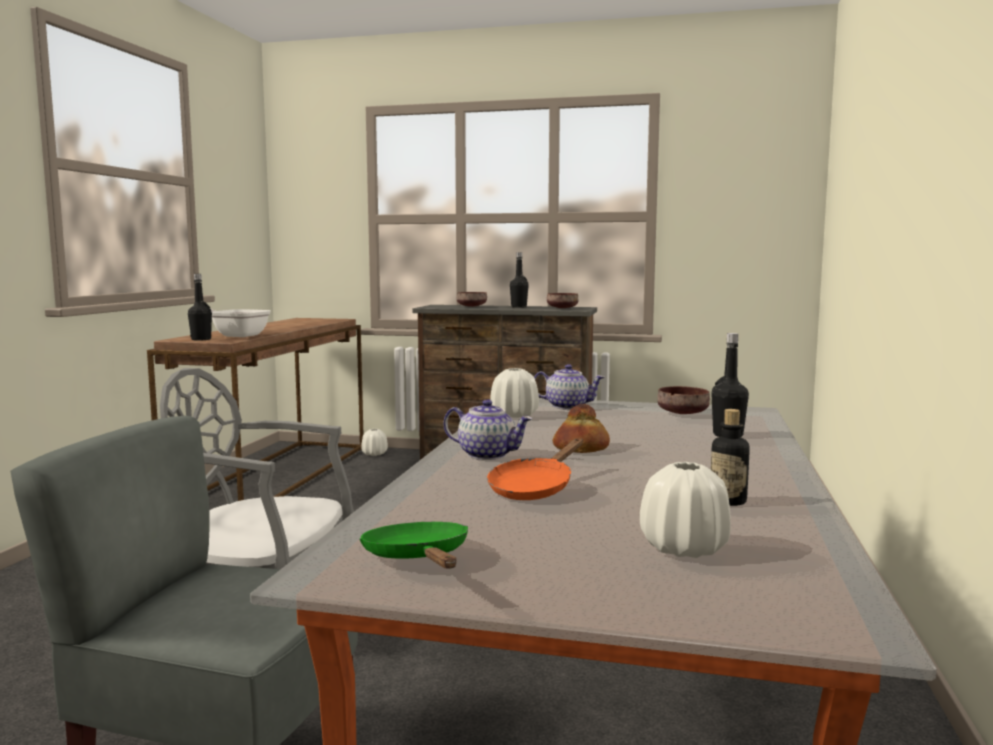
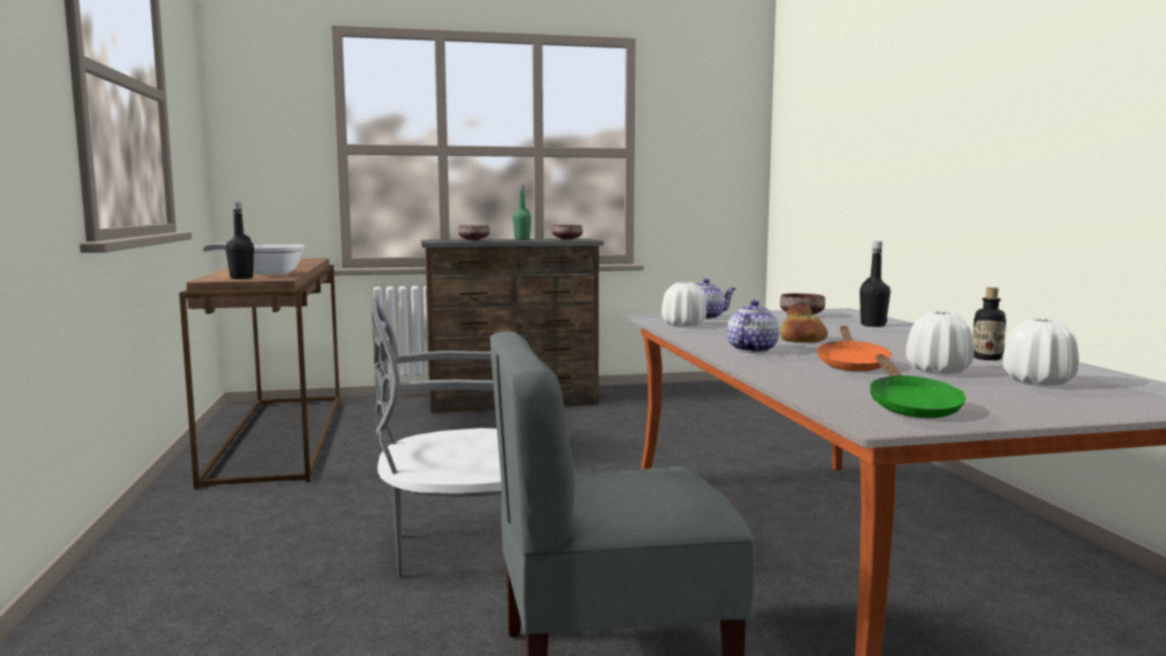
camera: 25 degrees left, 0 degrees up
green frying pan [359,522,468,569] -> green frying pan turned 135 degrees counterclockwise [870,355,966,418]
white vase [361,429,388,456] -> white vase moved to [906,311,974,374]
teapot [443,399,533,460] -> teapot turned 60 degrees counterclockwise [727,300,779,353]
black bottle [510,252,529,308] -> green bottle [513,185,531,240]

